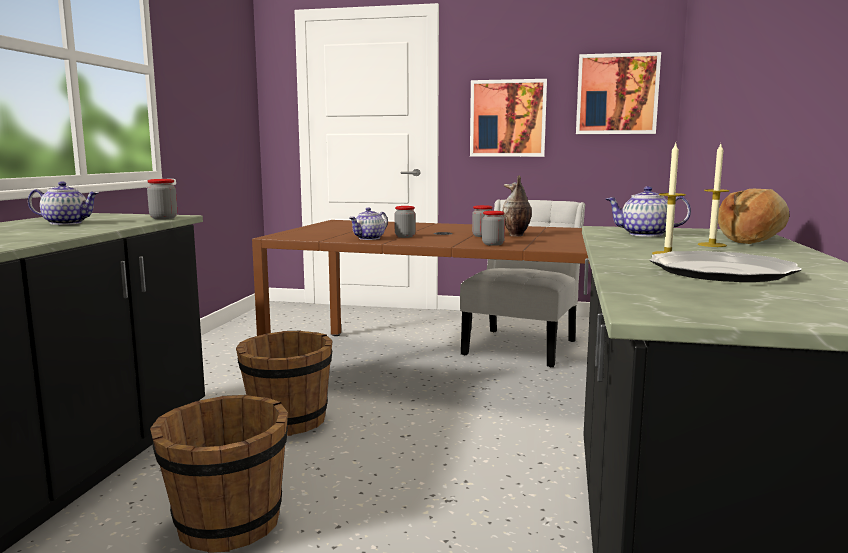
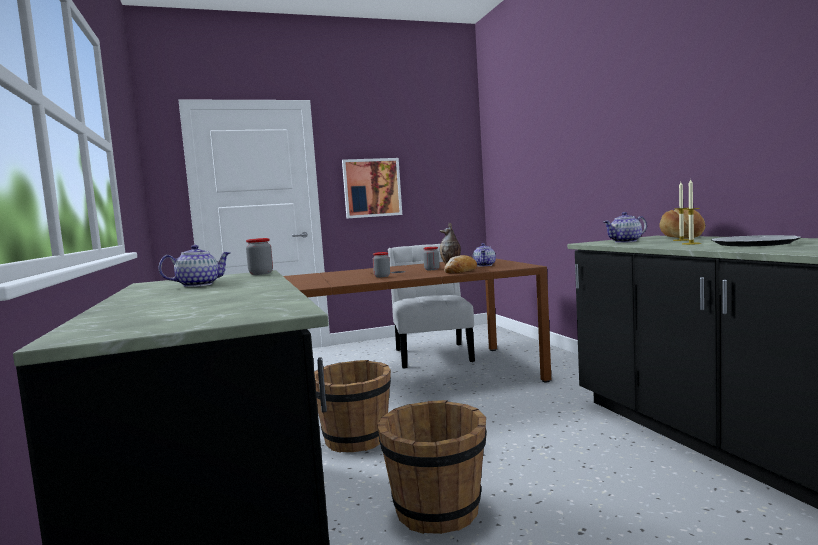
camera: 30 degrees left, 5 degrees down
teapot [349,207,388,240] -> teapot moved to [473,243,496,266]
jar [482,211,505,246] -> bread [444,255,477,274]
picture [576,52,661,134] -> none

